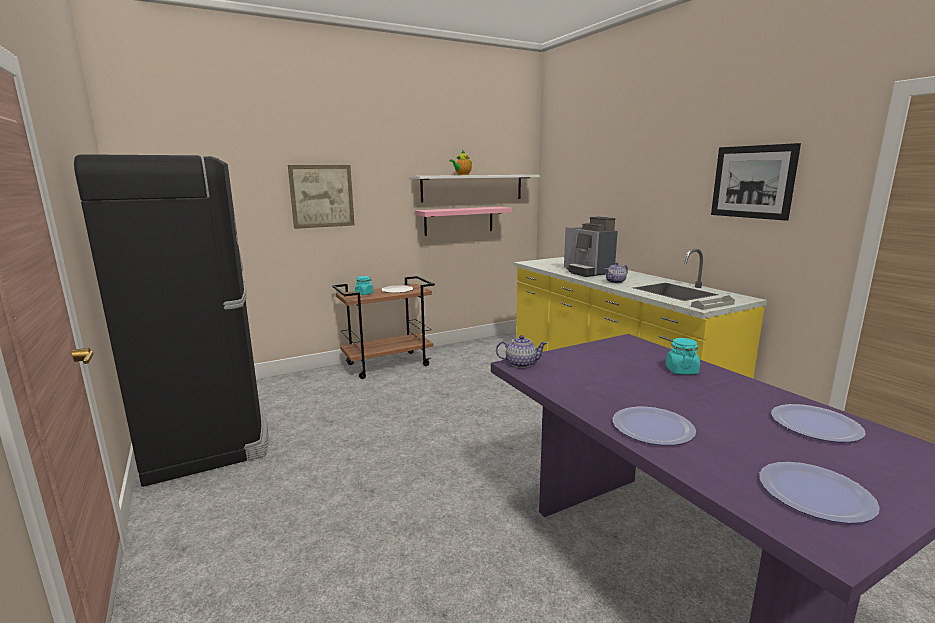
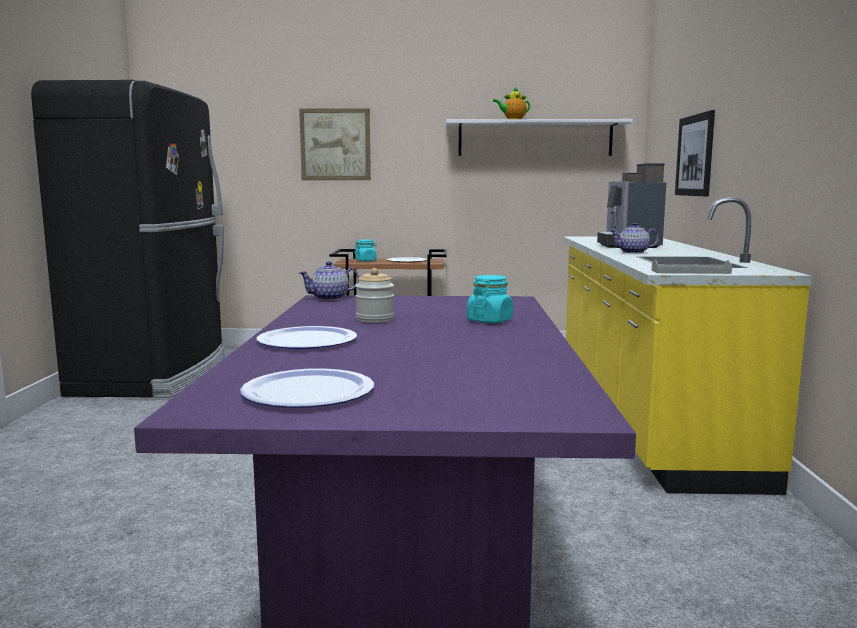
camera: 30 degrees right, 5 degrees down
pink shelf [415,207,512,236] -> none
teapot [496,335,547,368] -> teapot turned 120 degrees clockwise [299,261,359,301]
picture [711,143,801,221] -> picture moved to [675,110,715,196]
plate [771,404,866,442] -> none
none -> jar [356,268,394,323]

